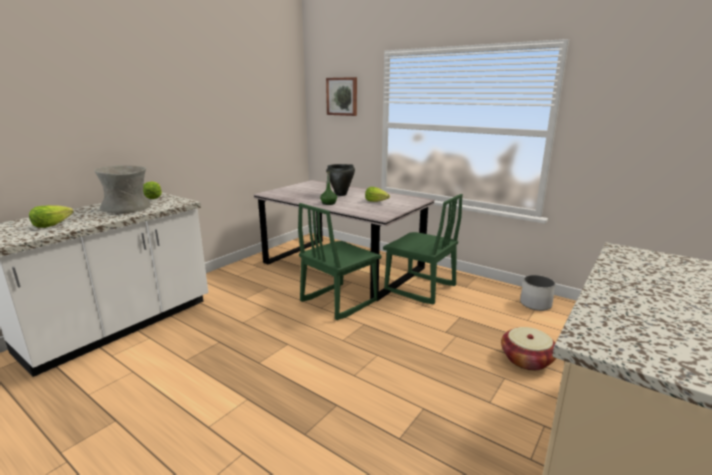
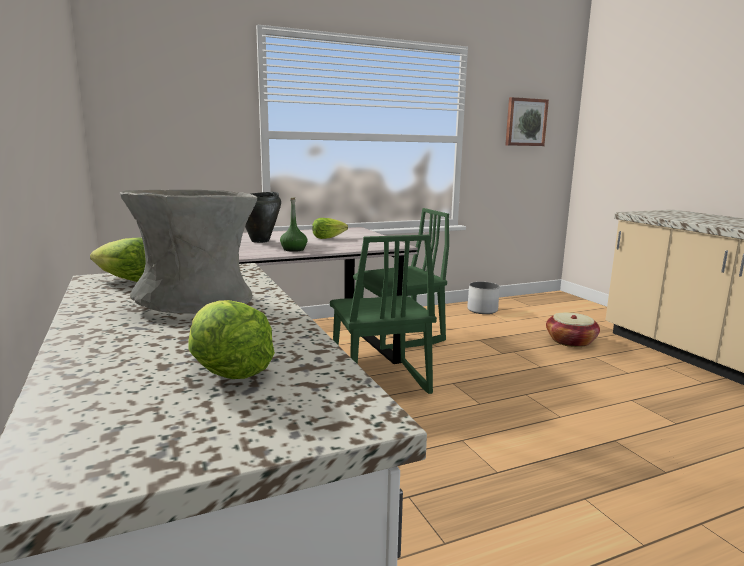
camera: 60 degrees left, 5 degrees down
picture [326,77,357,116] -> picture moved to [505,97,549,146]

